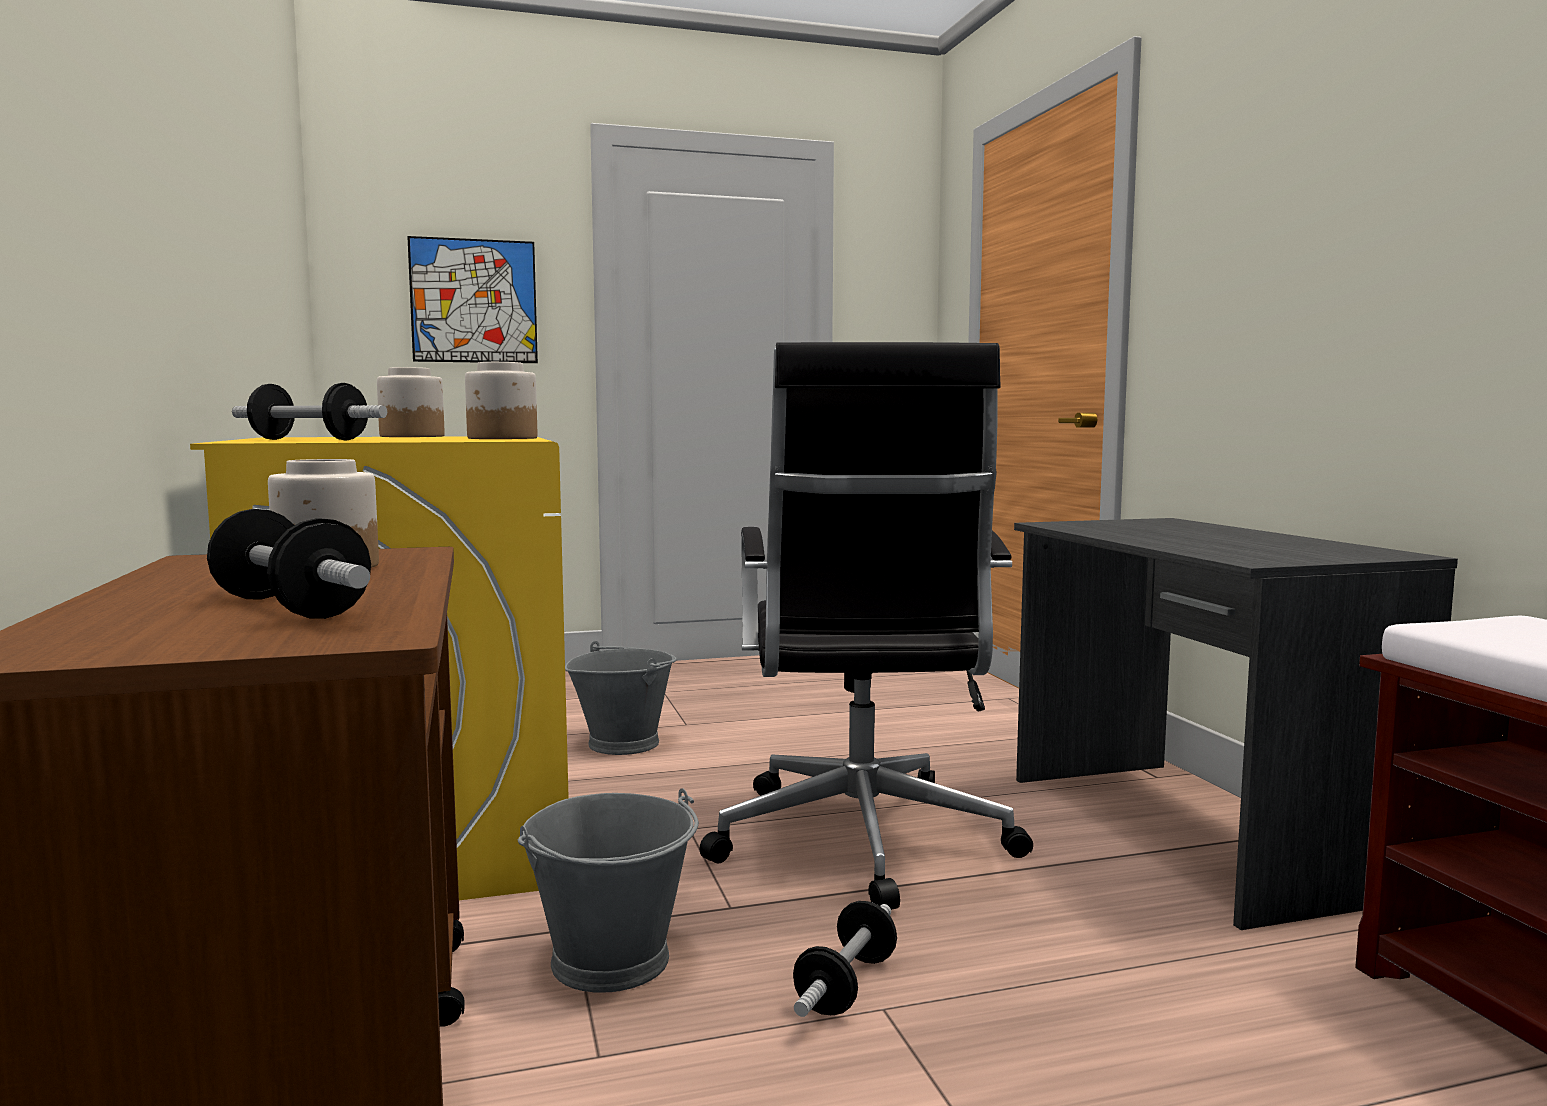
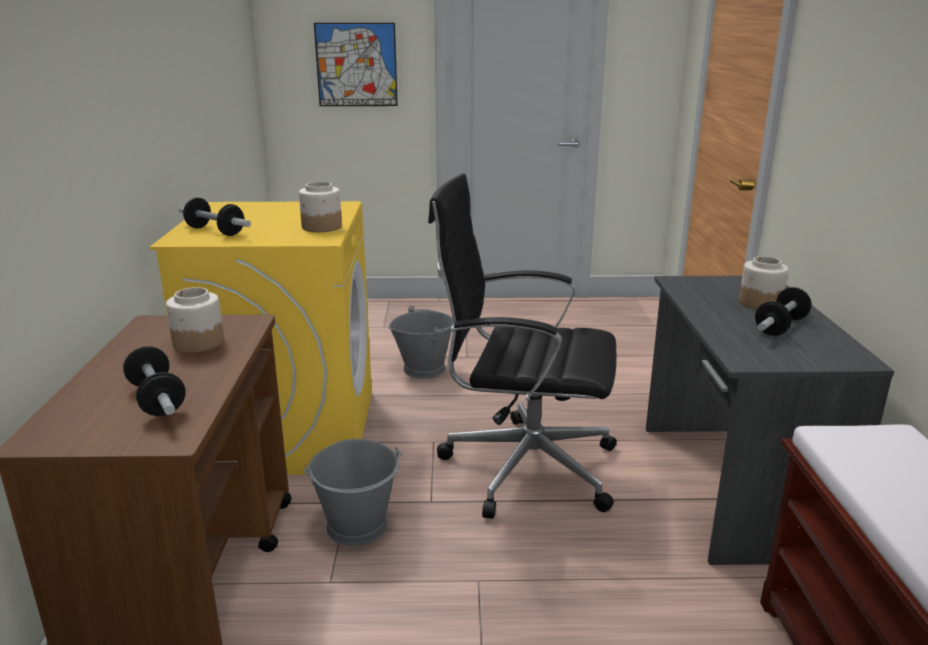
camera: 15 degrees right, 15 degrees up
jar [377,367,445,437] -> jar moved to [739,256,789,309]
black office chair [700,342,1033,910] -> black office chair turned 90 degrees clockwise [428,173,617,519]
dumbbell [793,901,897,1017] -> dumbbell moved to [755,287,812,336]

